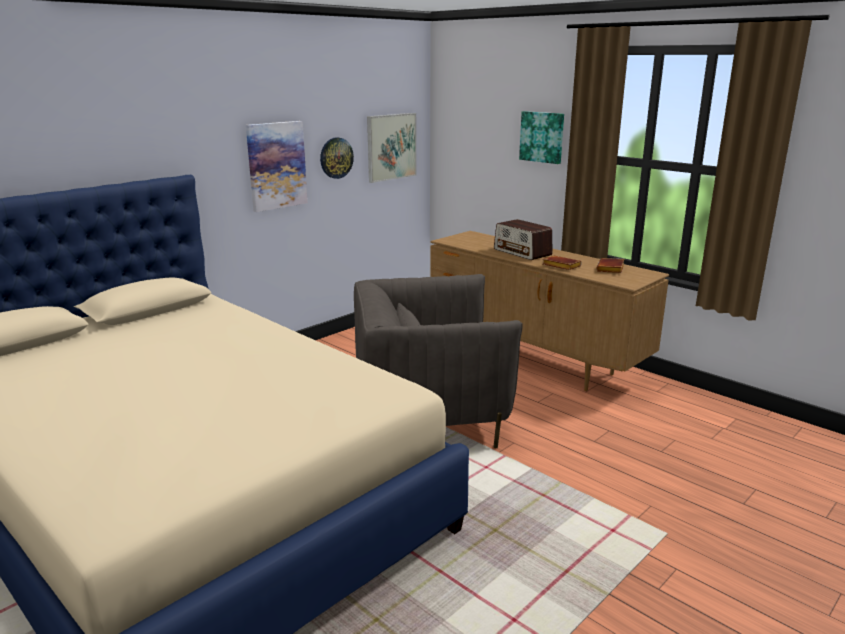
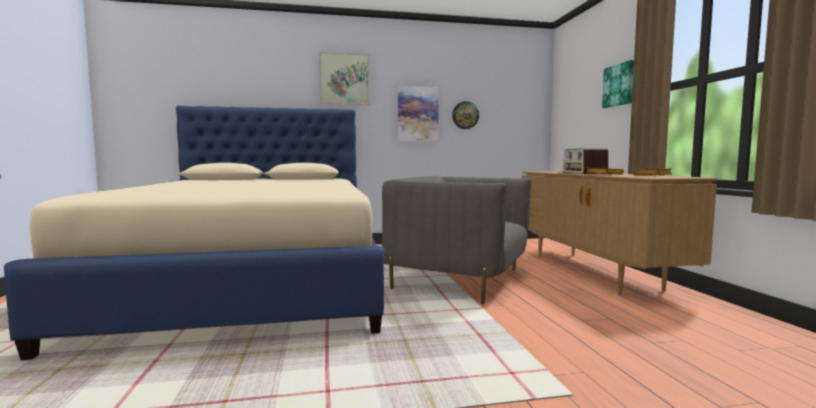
camera: 35 degrees right, 15 degrees down
picture [367,113,417,183] -> picture moved to [319,52,370,105]

